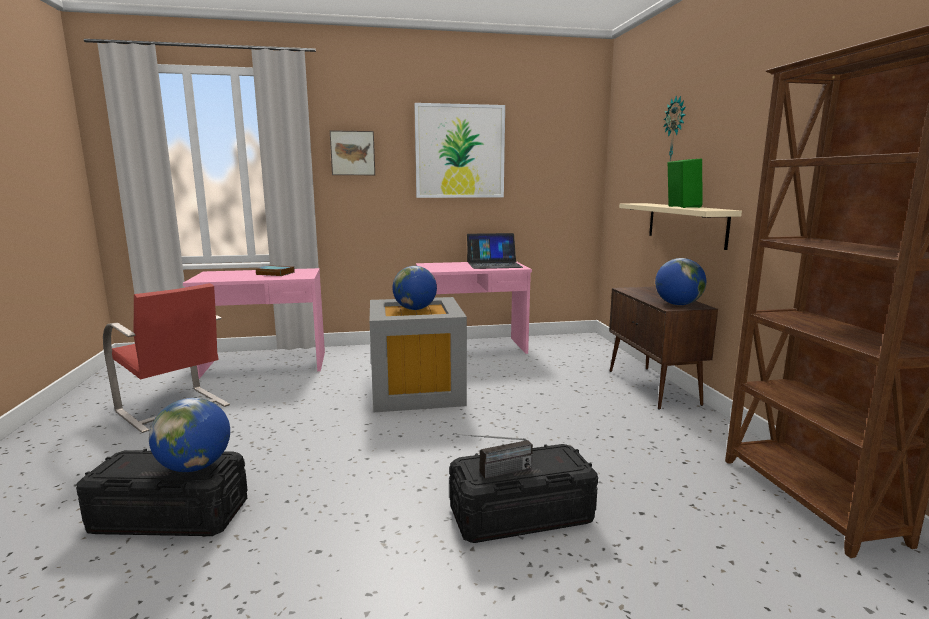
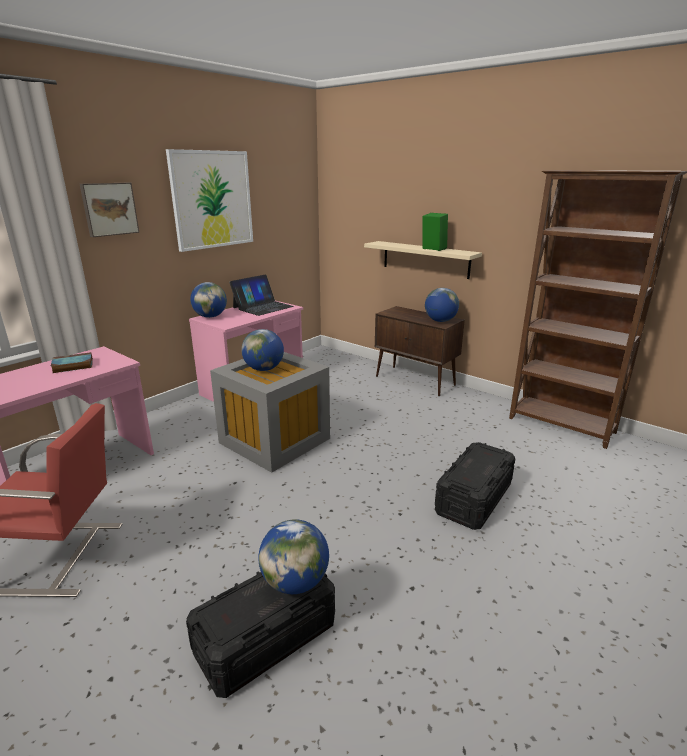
camera: 40 degrees left, 10 degrees up
radio [453,434,533,479] -> none
wall clock [664,96,686,162] -> none
none -> globe [190,282,227,318]

